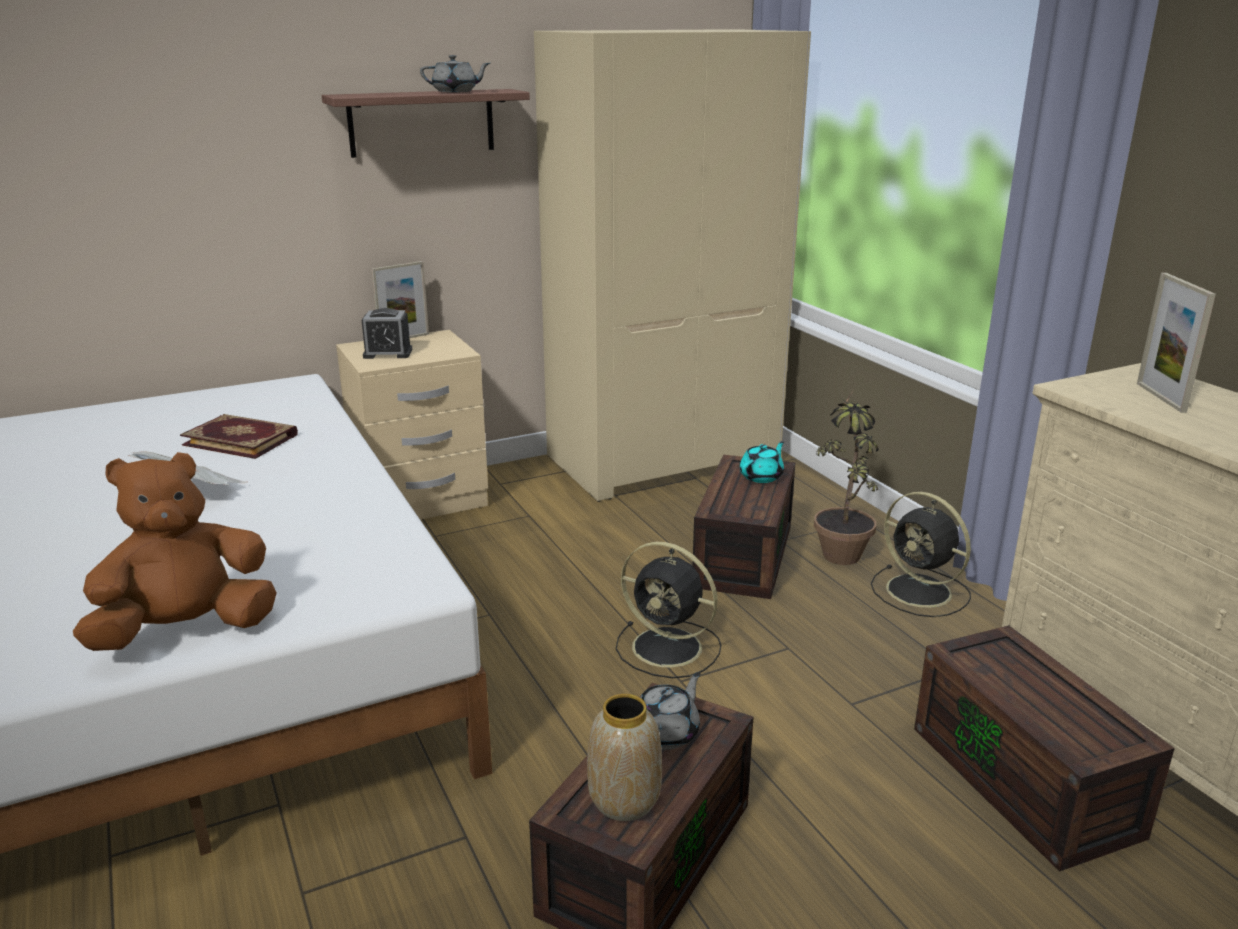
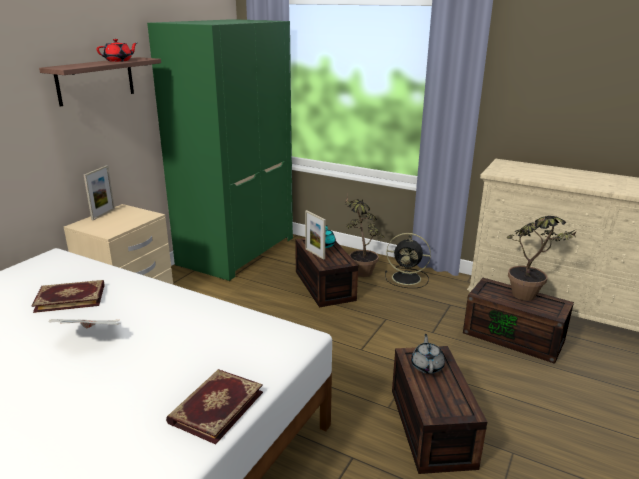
camera: 35 degrees left, 0 degrees up
brown plush toy [73,452,277,651] -> book [166,369,263,445]
alarm clock [362,308,412,359] -> none
grey teapot [420,55,490,93] -> red teapot [97,39,137,62]
beige wardrobe [534,29,811,502] -> green wardrobe [147,19,293,281]
vase [587,694,662,821] -> none
black fan [616,542,721,678] -> none
picture frame [1137,273,1216,413] -> picture frame moved to [305,210,326,260]
none -> potted plant [507,216,576,301]

